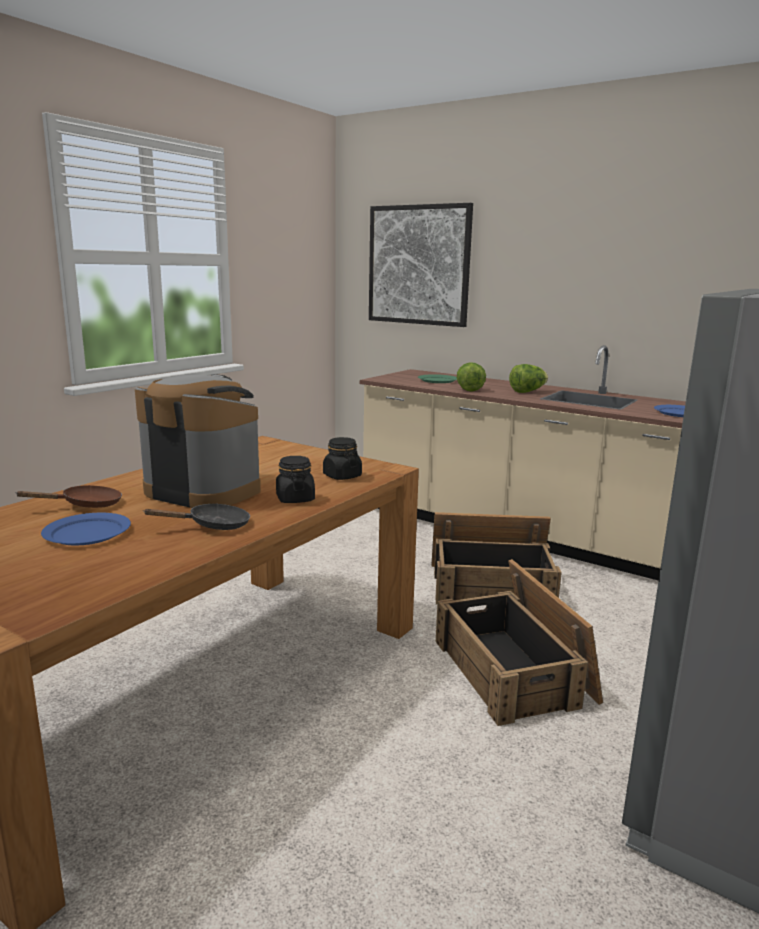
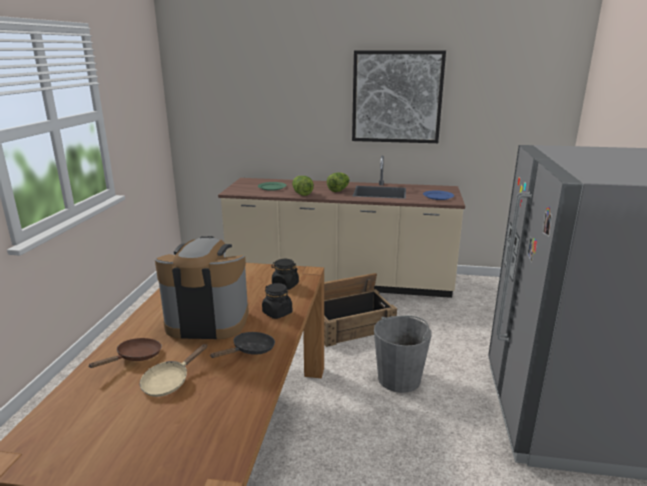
camera: 25 degrees left, 5 degrees up
blue plate [41,513,131,545] -> beige frying pan [140,344,208,397]
picture [369,203,473,327] -> picture moved to [352,50,446,143]
crate [436,559,603,726] -> grey bucket [374,316,431,393]

